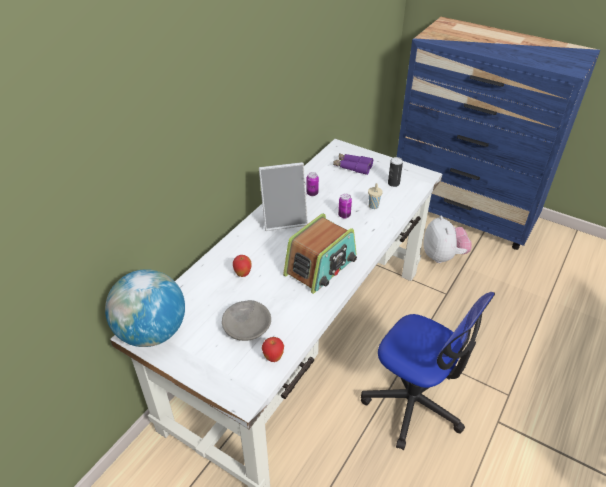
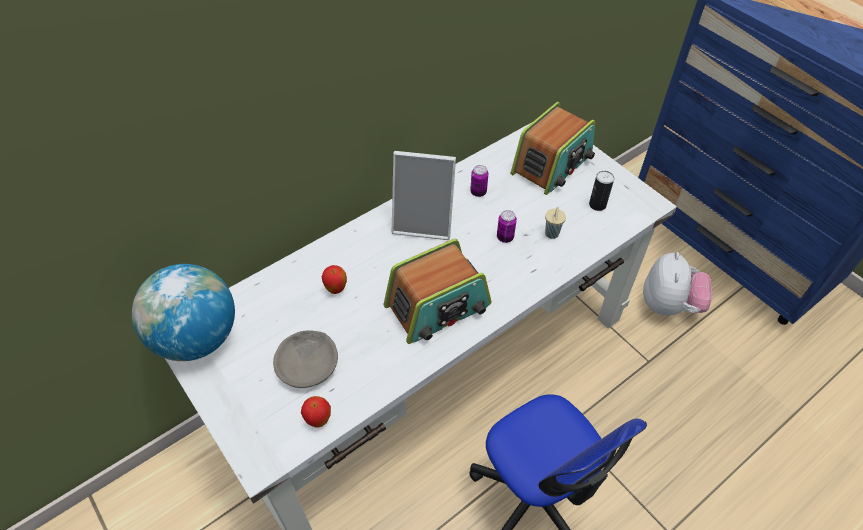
camera: 20 degrees right, 10 degrees up
purple binoculars [333,153,373,175] -> radio [511,102,595,195]

